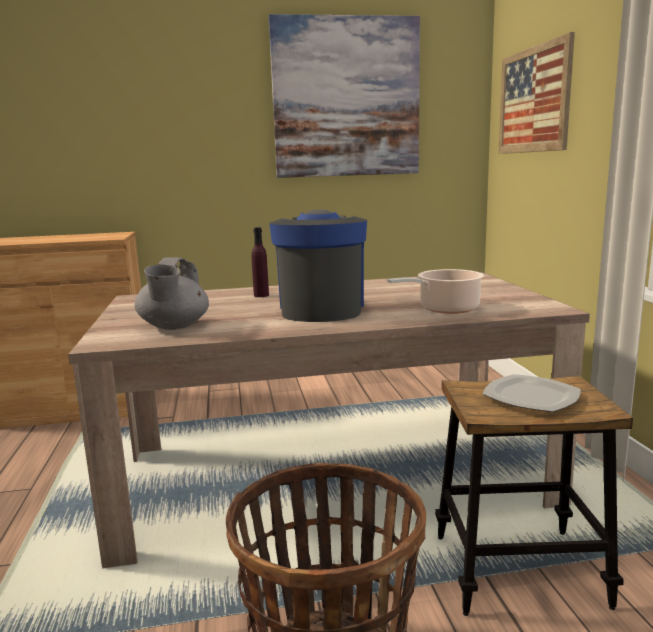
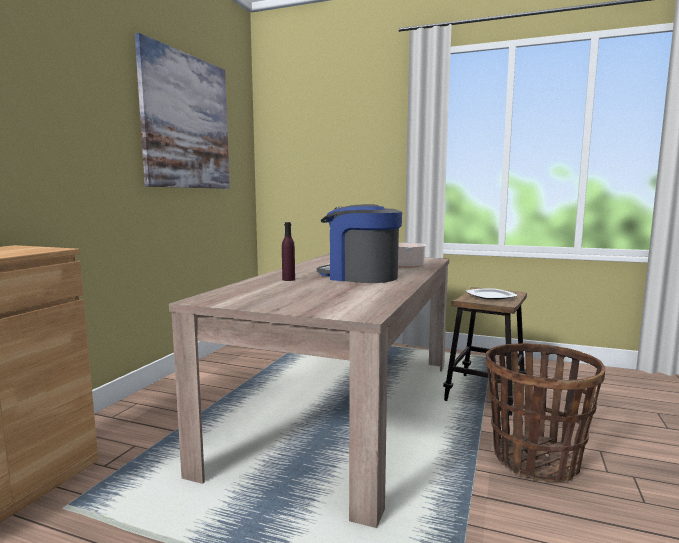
camera: 60 degrees left, 5 degrees down
grey teapot [135,257,209,330] -> none
picture [498,32,575,154] -> none

